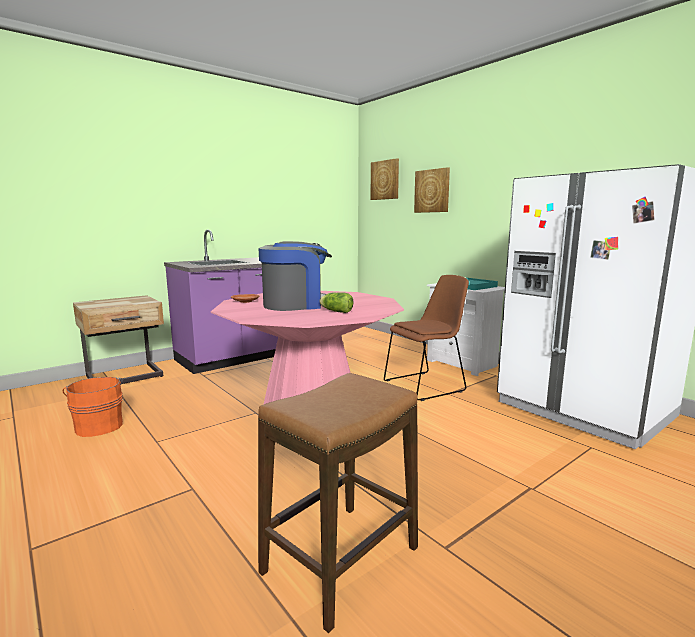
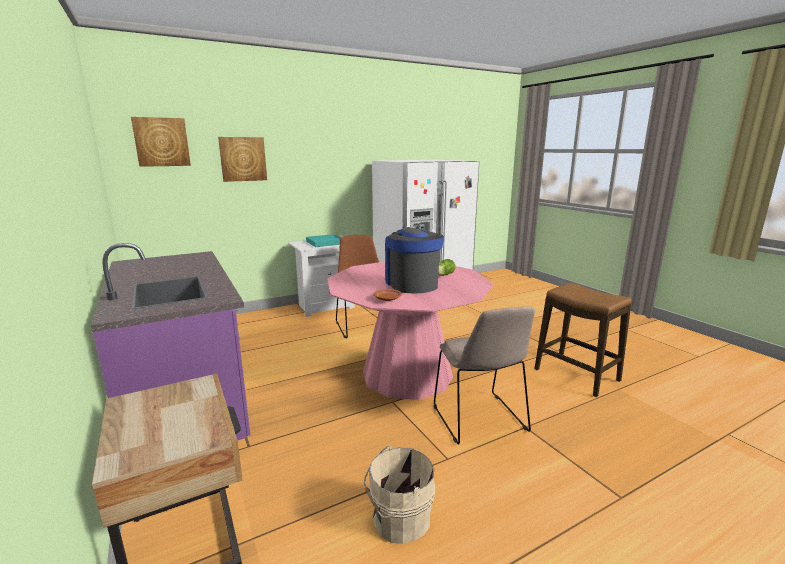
camera: 80 degrees left, 5 degrees up
orange bucket [62,377,123,437] -> beige bucket [364,446,435,544]
none -> beige chair [434,306,535,444]

